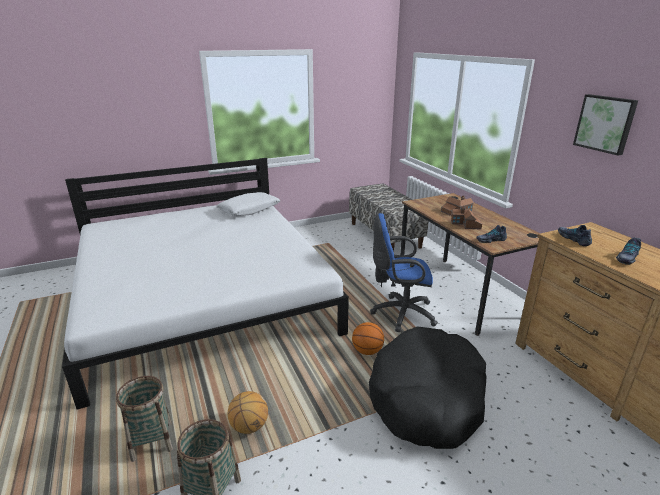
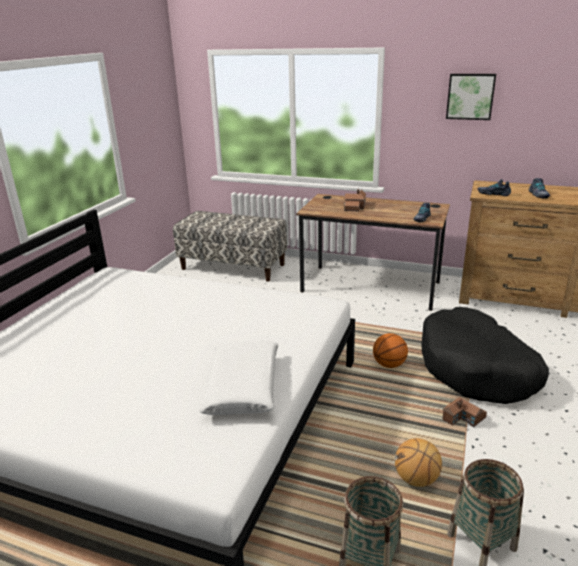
camera: 45 degrees left, 0 degrees up
white pillow [216,192,281,216] -> white pillow moved to [199,341,278,415]
blue office chair [370,213,438,332] -> none
toy house [451,207,482,229] -> toy house moved to [442,397,487,427]

